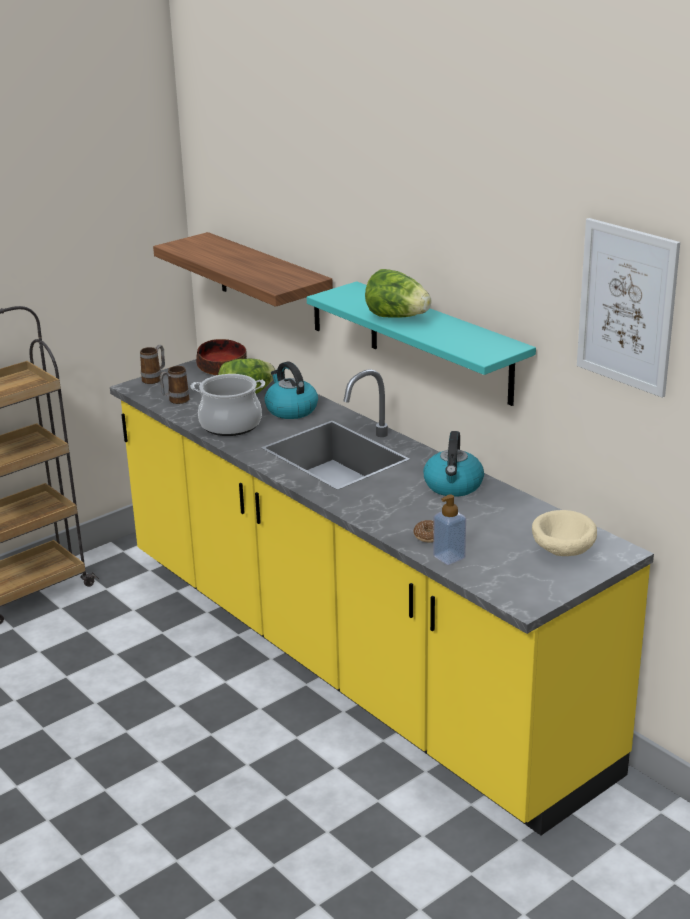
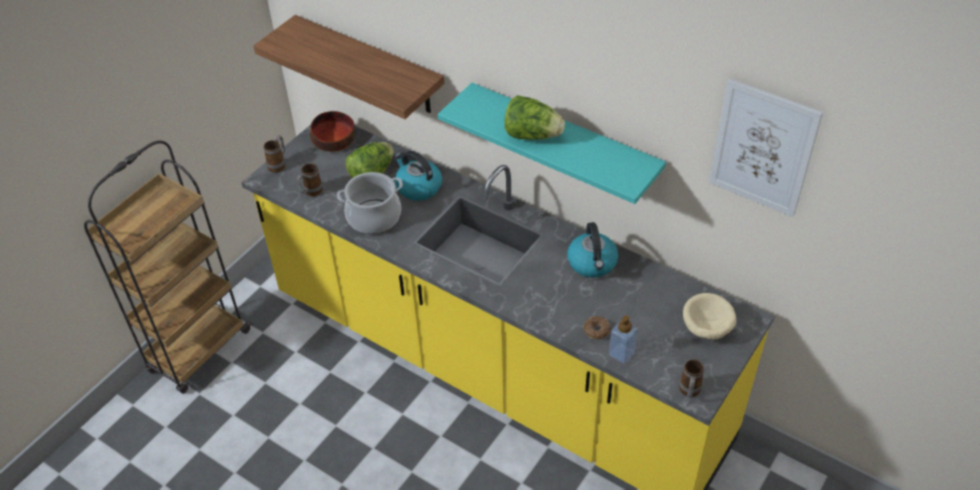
camera: 15 degrees left, 20 degrees up
none -> mug [679,359,704,398]

